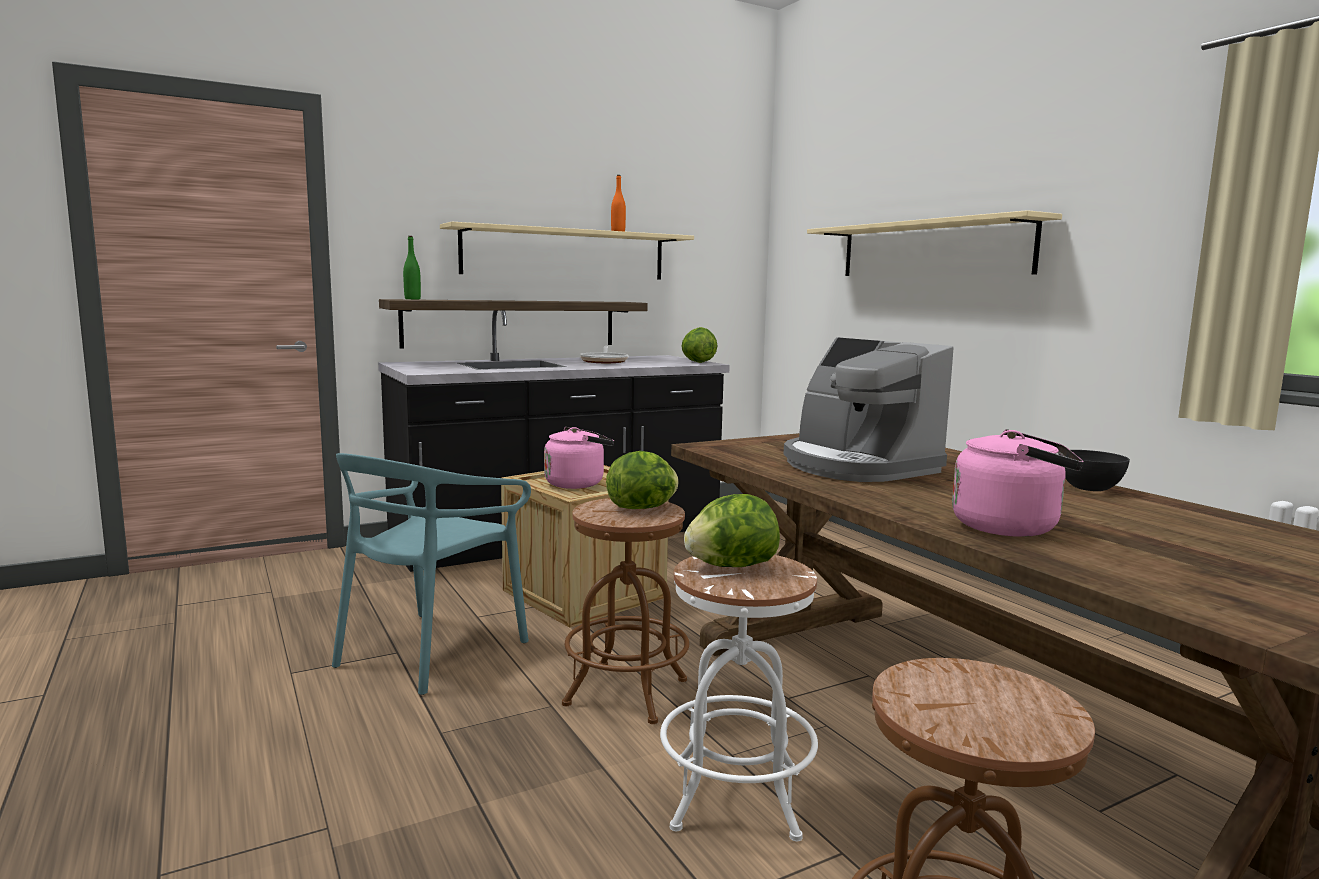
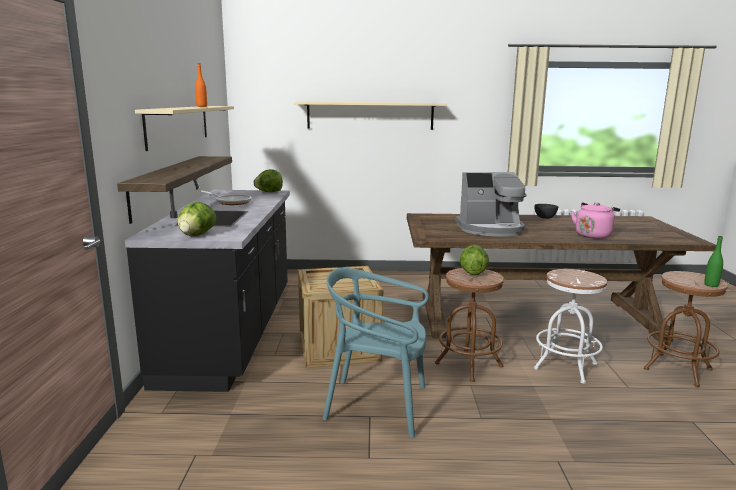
camera: 60 degrees left, 5 degrees up
turquoise chair [332,453,531,695] -> turquoise chair turned 135 degrees clockwise [323,268,429,438]
green bottle [403,236,421,299] -> green bottle moved to [704,236,723,287]
pink kettle [544,427,614,489] -> none
lettuce [684,494,780,567] -> lettuce moved to [177,202,216,236]

